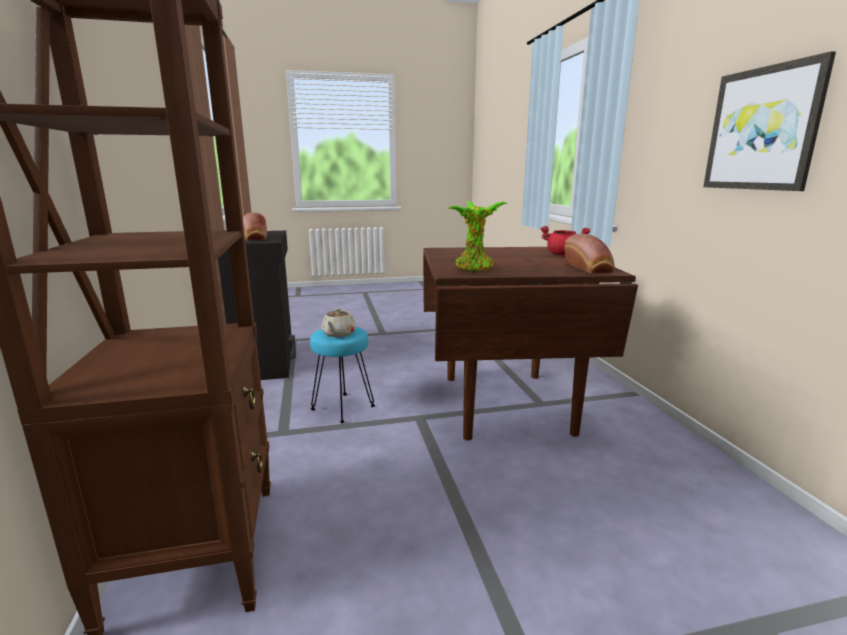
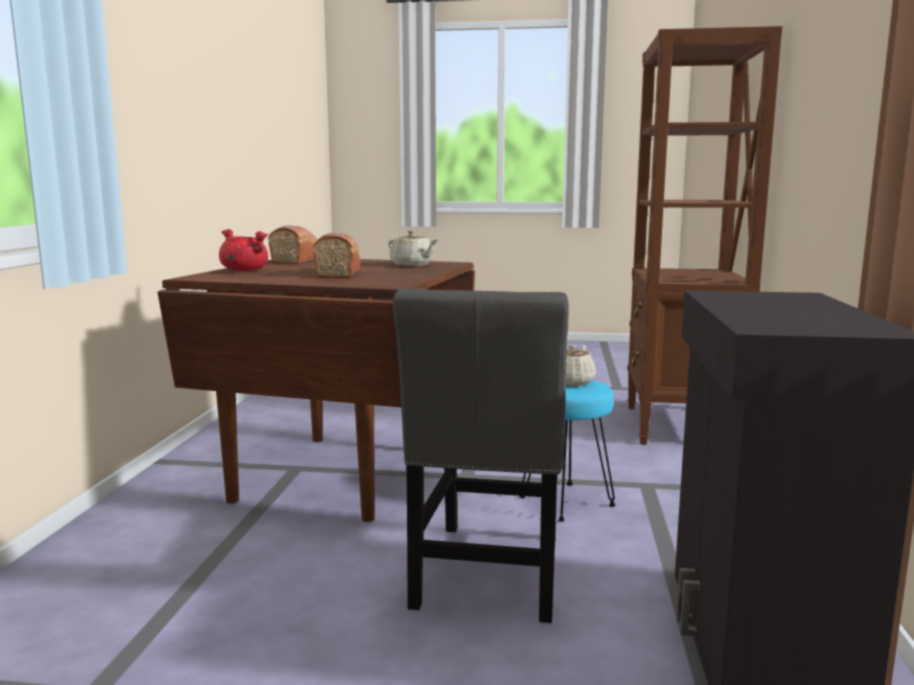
camera: 160 degrees left, 5 degrees down
bread [243,212,267,241] -> bread moved to [313,233,360,277]
potted plant [448,201,507,271] -> beige teapot [388,230,438,266]
picture [703,51,836,191] -> none
none -> grey chair [393,289,569,623]

